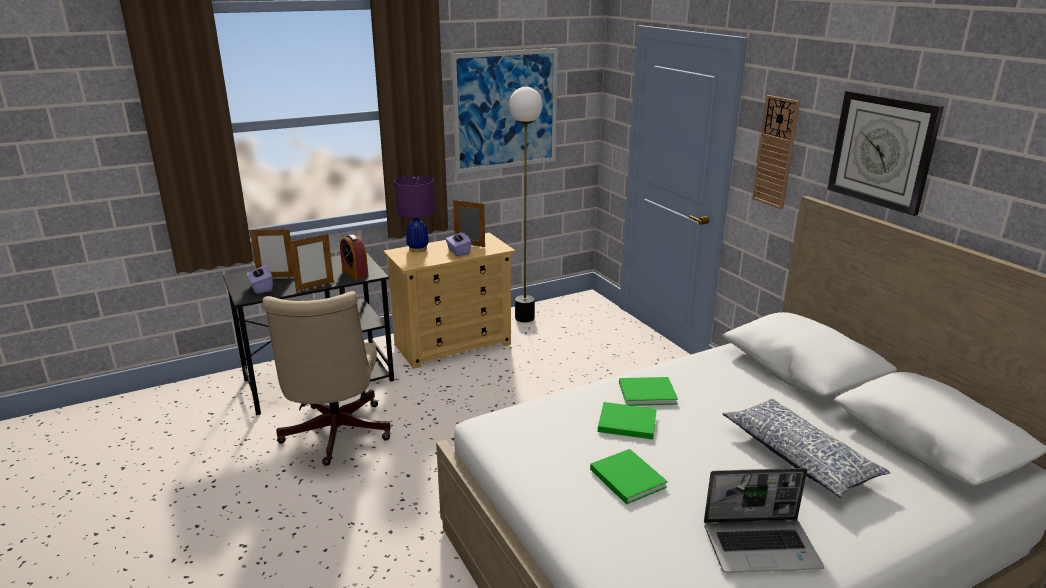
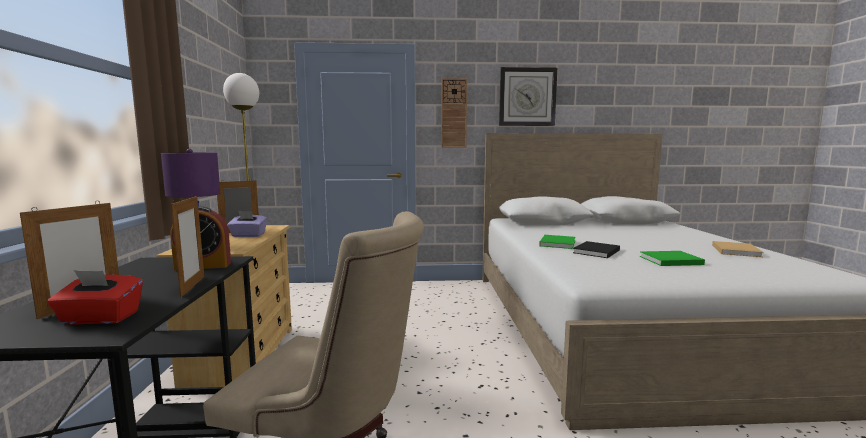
camera: 65 degrees left, 15 degrees down
purple tissue box [247,265,273,294] -> red tissue box [47,270,143,325]
picture [451,48,558,174] -> none
green book [598,402,657,439] -> black book [573,241,620,258]
laptop [704,468,824,573] -> beige book [712,241,764,257]
pillow [723,399,890,498] -> none

